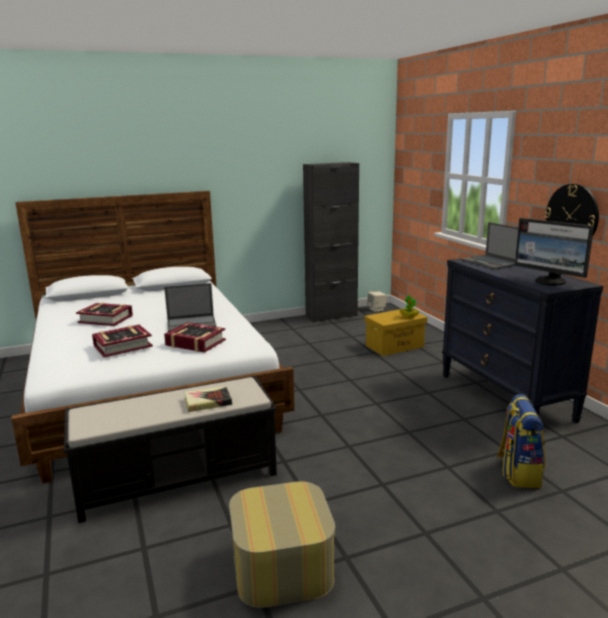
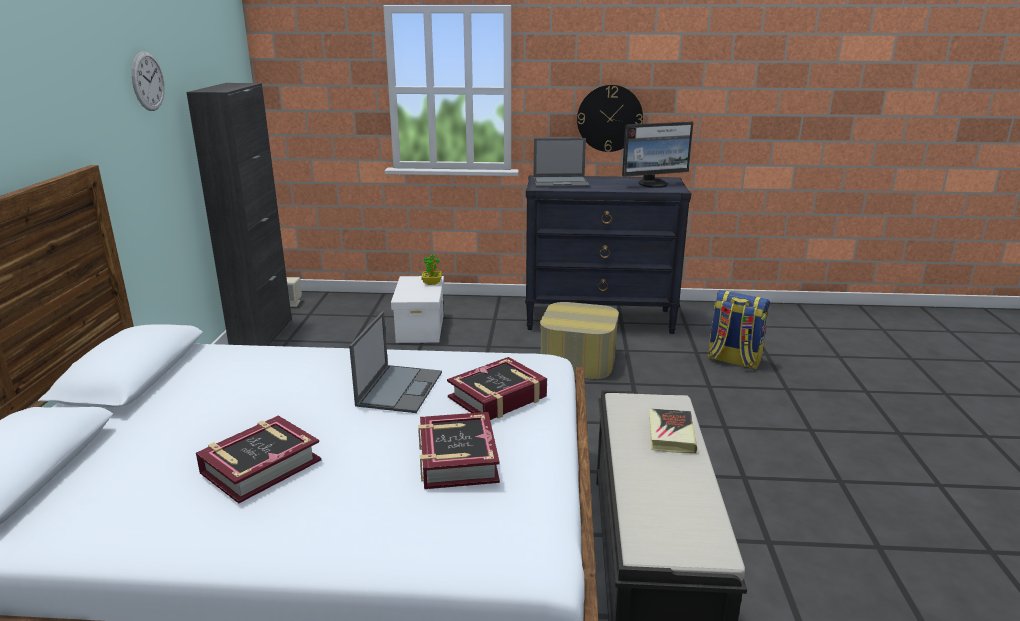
camera: 65 degrees left, 5 degrees up
ottoman [229,481,335,608] -> ottoman moved to [540,302,619,379]
yellow storage box [365,308,428,356] -> white storage box [391,276,444,343]
none -> wall clock [132,51,165,111]

